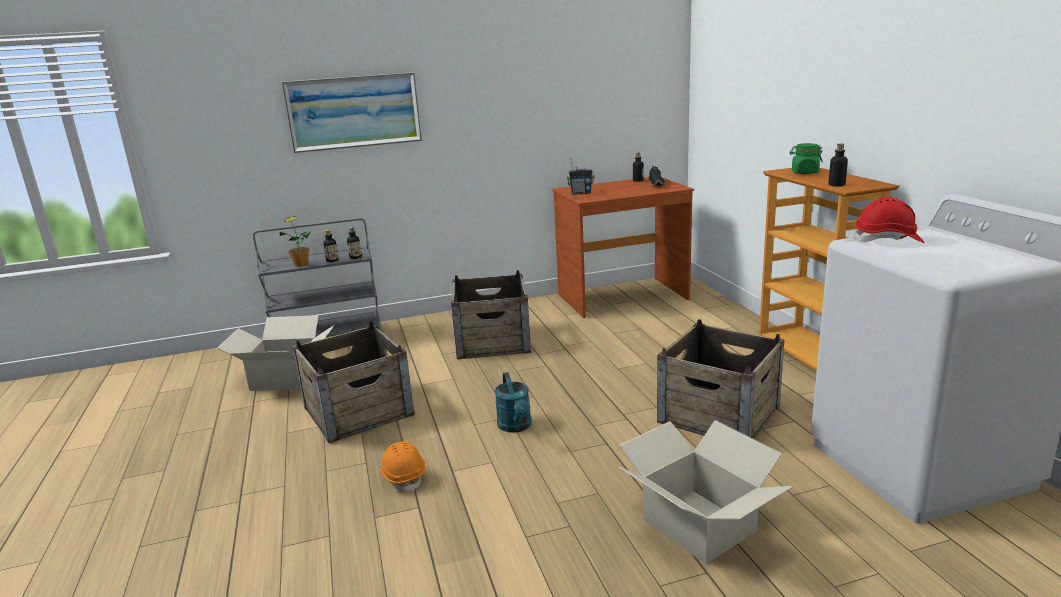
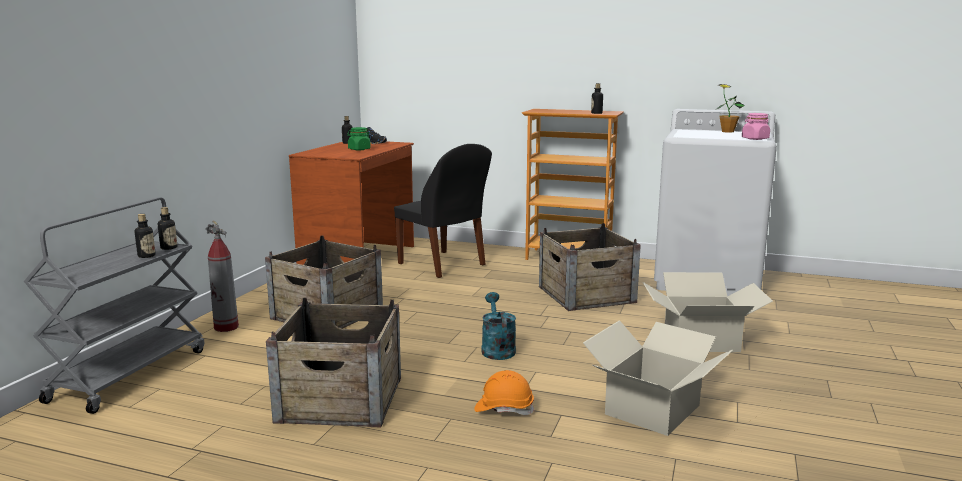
camera: 55 degrees left, 5 degrees down
cardboard box [217,315,335,391] -> cardboard box moved to [583,321,733,436]
potted plant [280,216,311,267] -> potted plant moved to [717,84,745,133]
picture [282,72,422,153] -> none
turquoise watering can [494,372,532,433] -> turquoise watering can turned 120 degrees counterclockwise [482,292,516,360]
radio [567,157,594,195] -> none
green jar [790,143,823,174] -> green jar moved to [347,127,371,150]
red hard hat [853,197,924,243] -> none
none -> fire extinguisher [206,221,239,332]
none -> black chair [394,144,492,278]
none -> pink jar [742,113,770,140]

